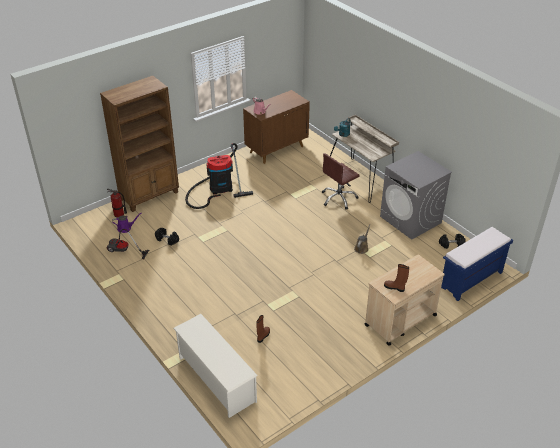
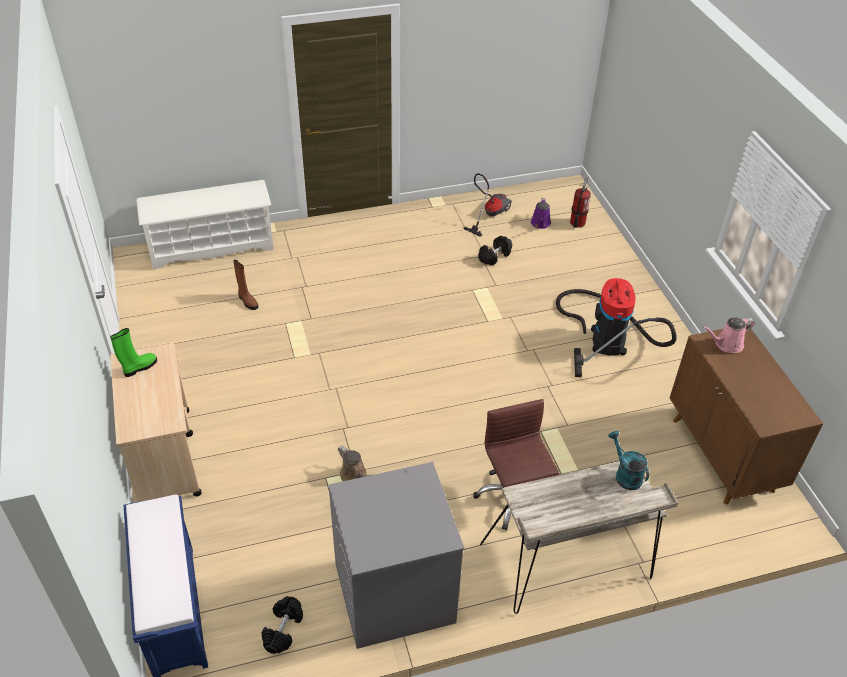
camera: 110 degrees right, 5 degrees up
brown bookcase [100,76,179,212] -> none
brown boot [384,264,409,292] -> green boot [110,328,157,377]

